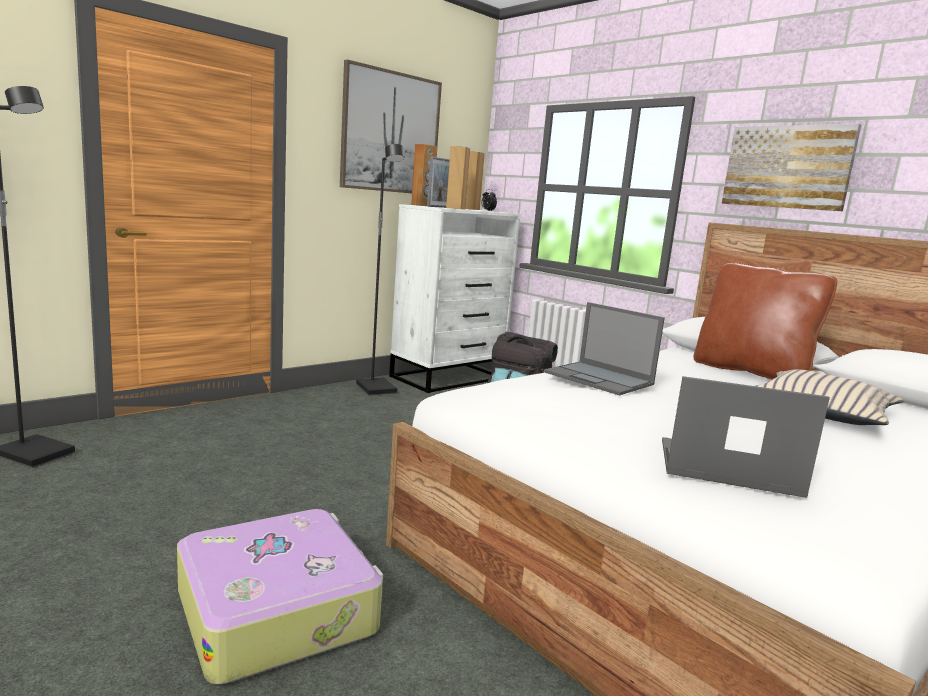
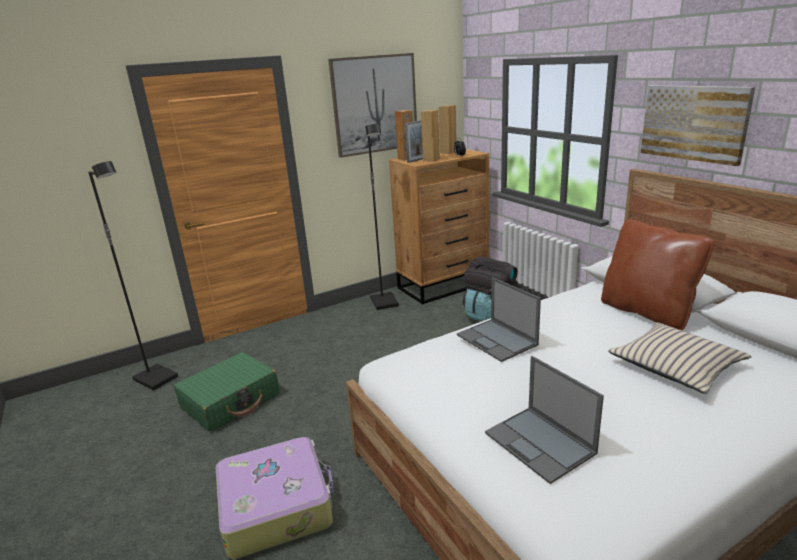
camera: 15 degrees right, 10 degrees up
white dresser [389,204,521,393] -> brown dresser [389,149,489,305]
laptop [662,376,830,498] -> laptop turned 150 degrees counterclockwise [485,356,604,484]
none -> green suitcase [174,352,280,432]

